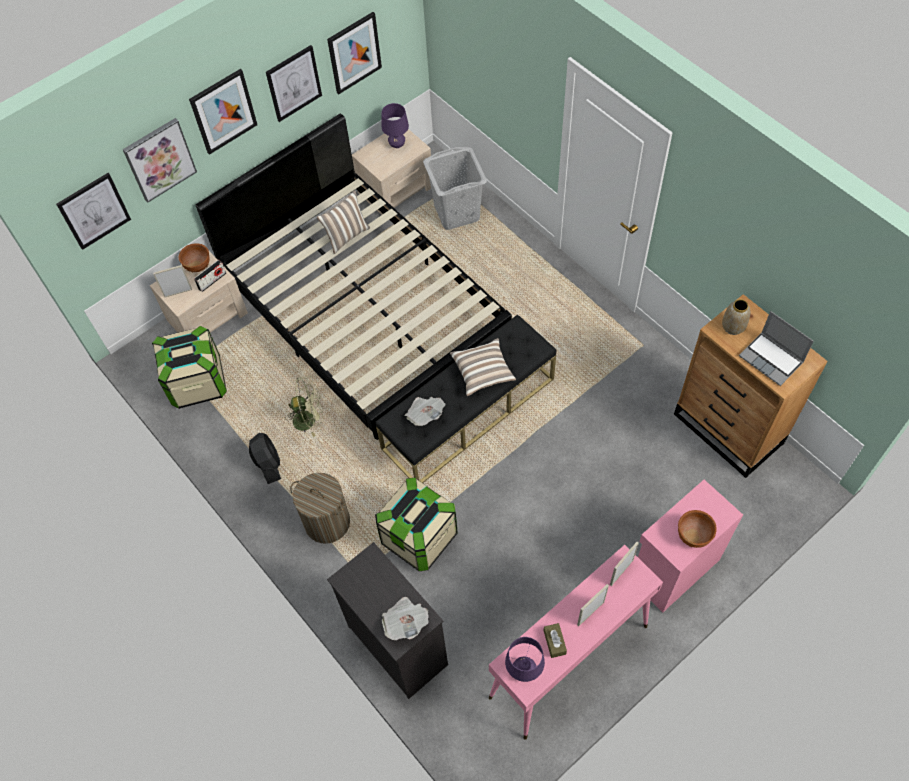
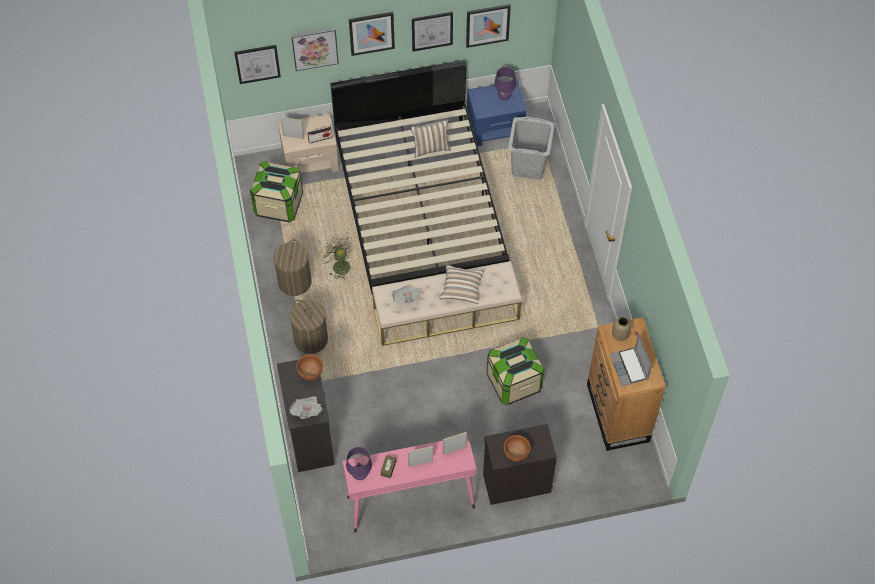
camera: 25 degrees right, 0 degrees up
brown bowl [179,243,210,272] -> brown bowl moved to [297,355,323,380]
black fan [249,433,281,484] -> laundry basket [274,239,311,296]
green fan [285,376,323,437] -> green fan turned 150 degrees counterclockwise [318,233,352,280]
beige nightstand [352,129,431,215] -> blue nightstand [467,81,527,146]
black bench [375,315,556,483] -> beige bench [372,261,522,346]
storage box [375,477,458,571] -> storage box moved to [486,337,545,405]
pink cabinet [638,480,743,613] -> black cabinet [483,424,557,505]

